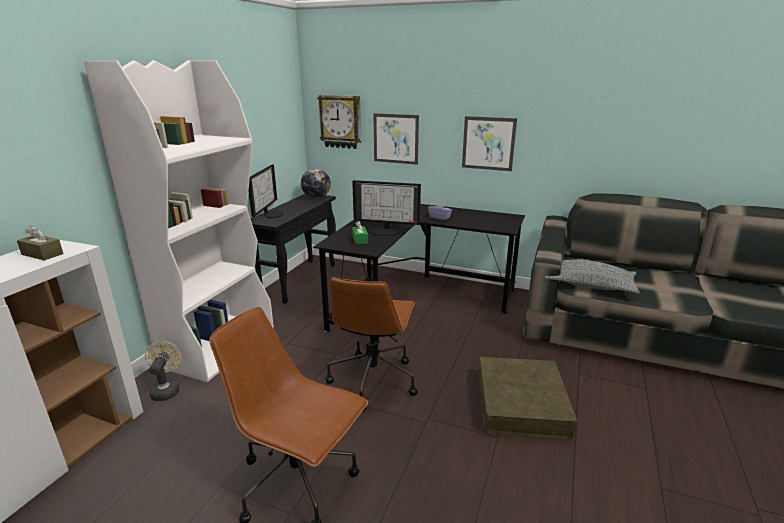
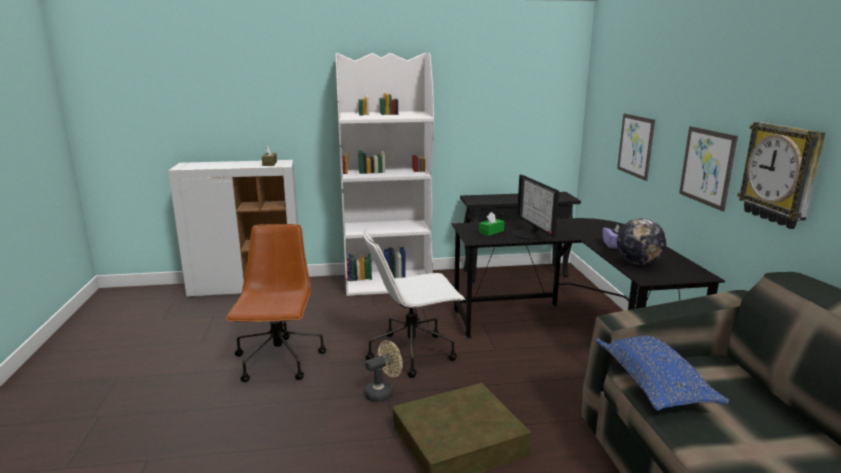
camera: 60 degrees right, 5 degrees down
beige fan [145,341,182,401] -> beige fan moved to [364,340,403,402]
monitor [248,165,285,219] -> none
globe [301,168,331,198] -> globe moved to [617,218,667,265]
wall clock [317,95,361,149] -> wall clock moved to [737,122,825,229]
brown office chair [325,277,418,412] -> white office chair [363,230,465,378]
grey pillow [544,259,640,294] -> blue pillow [595,335,729,411]

